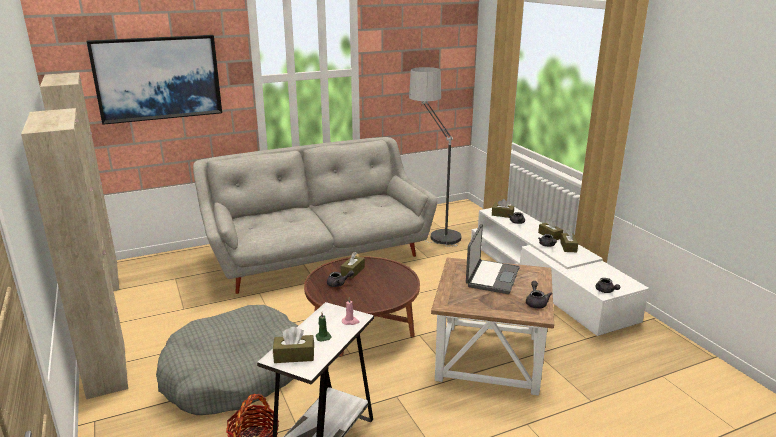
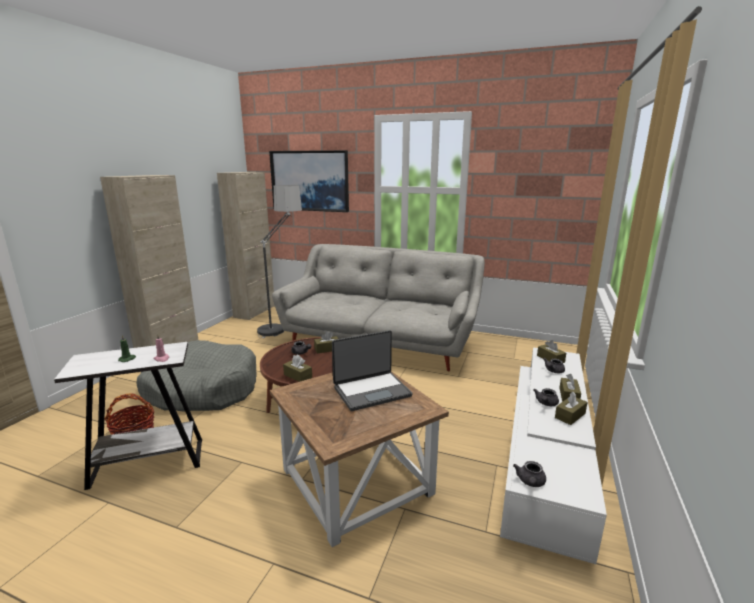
camera: 45 degrees right, 5 degrees down
brown tissue box [273,327,314,363] -> brown tissue box moved to [283,355,312,382]
floor lamp [409,67,461,247] -> floor lamp moved to [257,185,302,338]
grey teapot [526,281,552,309] -> none

